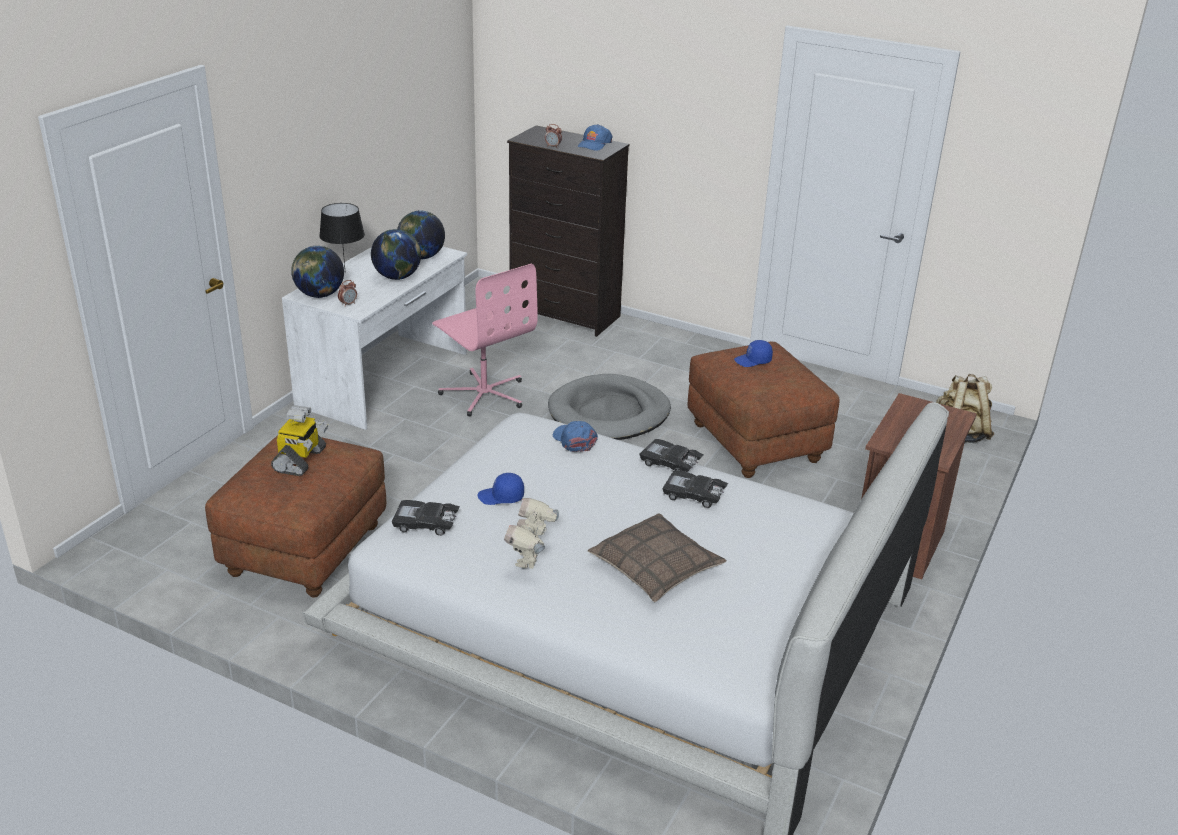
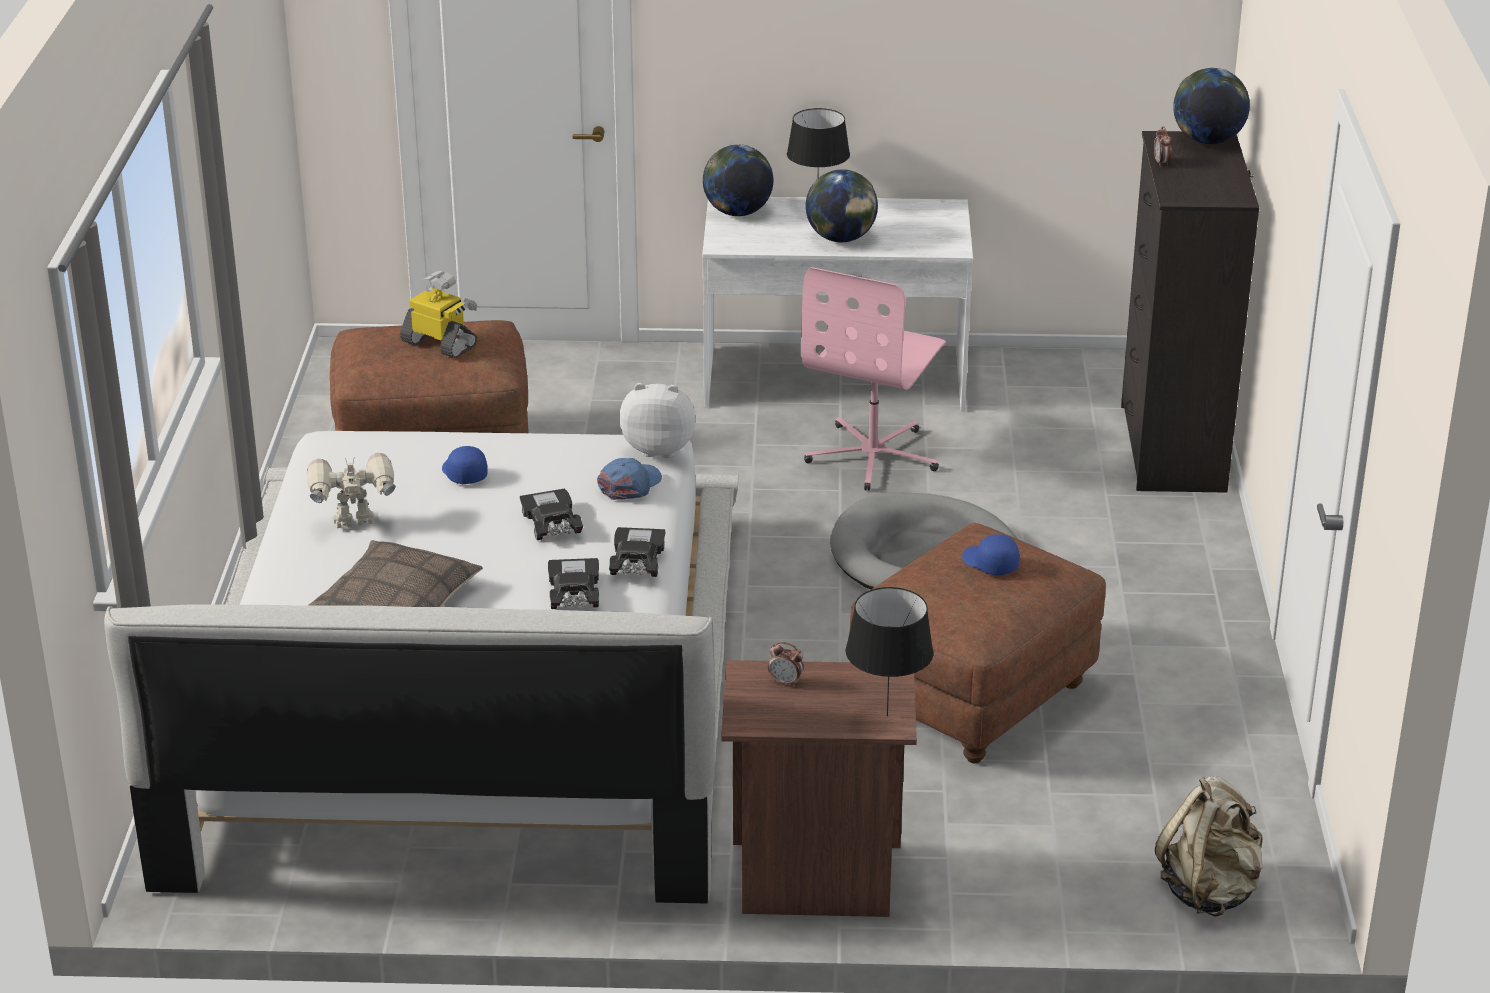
camera: 65 degrees right, 0 degrees up
toy robot [271,405,328,476] -> toy robot turned 135 degrees counterclockwise [400,271,477,358]
alarm clock [338,280,357,307] -> alarm clock moved to [768,642,804,687]
black toy car [392,500,460,536] -> black toy car moved to [520,489,583,540]
globe [397,210,445,259] -> globe moved to [1173,68,1250,144]
blue cap [578,124,613,151] -> none
none -> plush toy [619,383,695,458]
none -> black table lamp [846,587,934,716]

